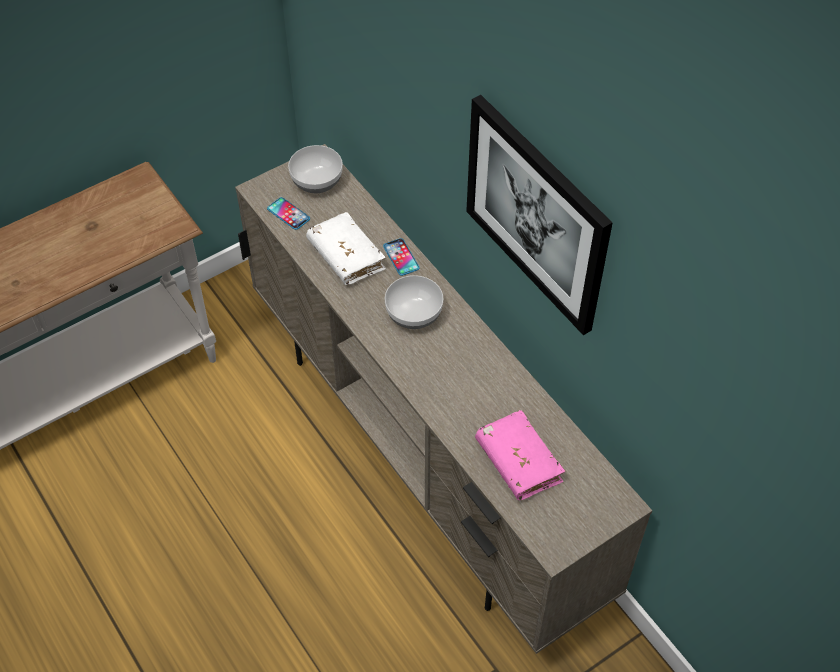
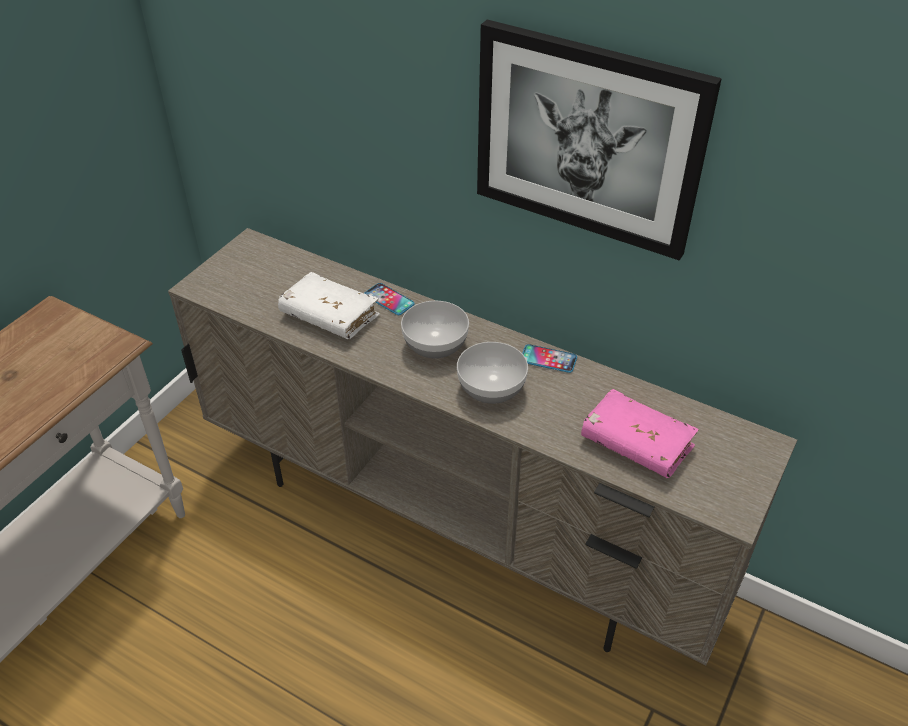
camera: 25 degrees left, 10 degrees down
phone [267,197,310,230] -> phone moved to [522,344,577,373]
bowl [288,145,343,193] -> bowl moved to [457,342,528,404]

